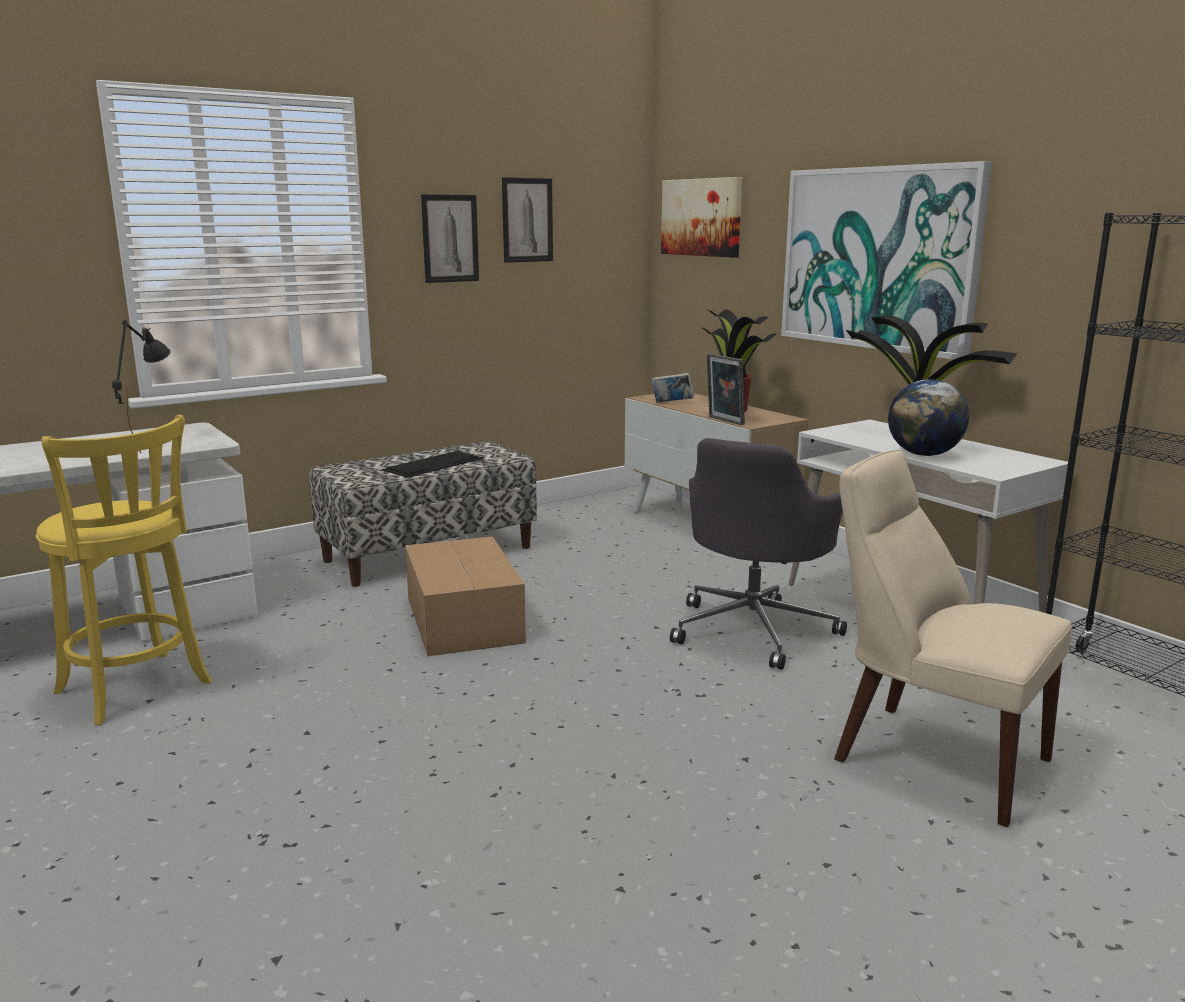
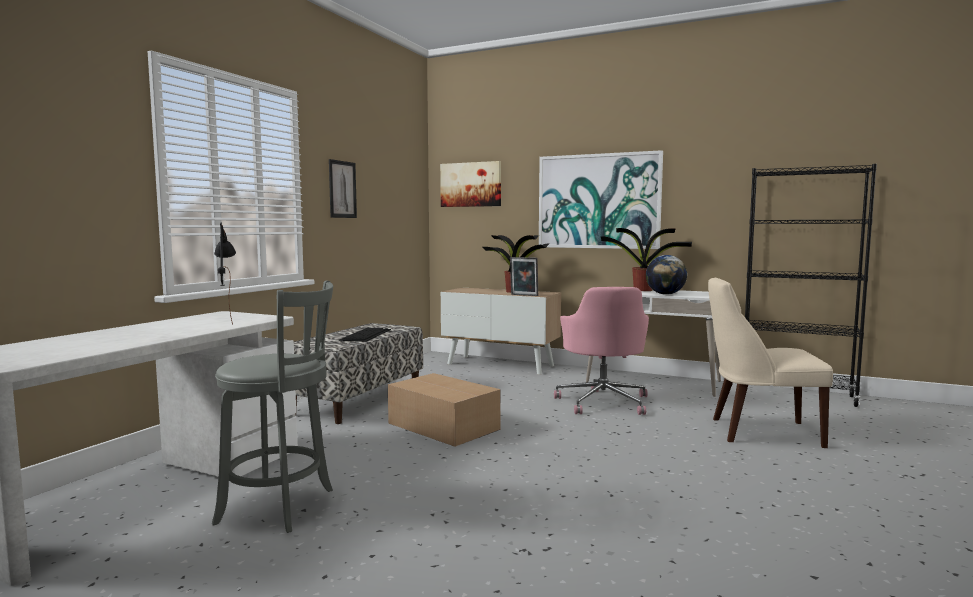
camera: 30 degrees left, 10 degrees down
yellow stool [36,415,211,725] -> grey stool [212,280,333,533]
picture [502,177,553,263] -> none
book [652,373,694,402] -> none
grey office chair [670,438,847,670] -> pink office chair [554,287,649,415]

